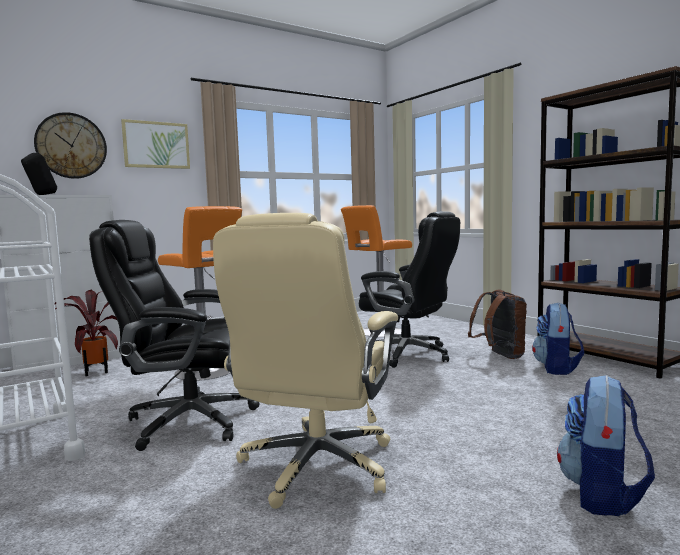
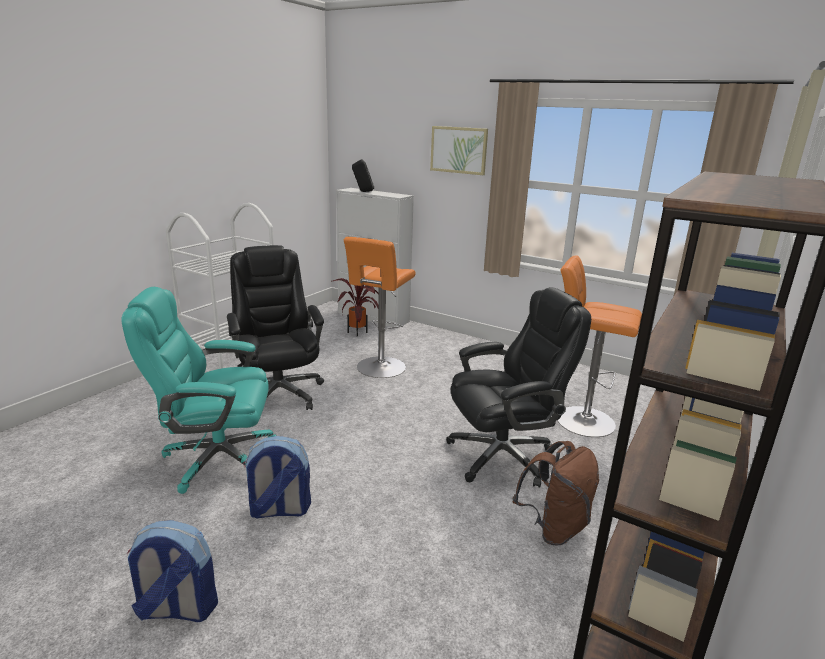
camera: 65 degrees right, 15 degrees up
wall clock [34,112,107,179] -> none
beige office chair [213,213,398,509] -> turquoise office chair [121,287,277,494]
black office chair [359,211,460,368] -> black office chair turned 120 degrees counterclockwise [446,287,591,488]
backpack [532,303,584,375] -> backpack moved to [243,436,311,519]

